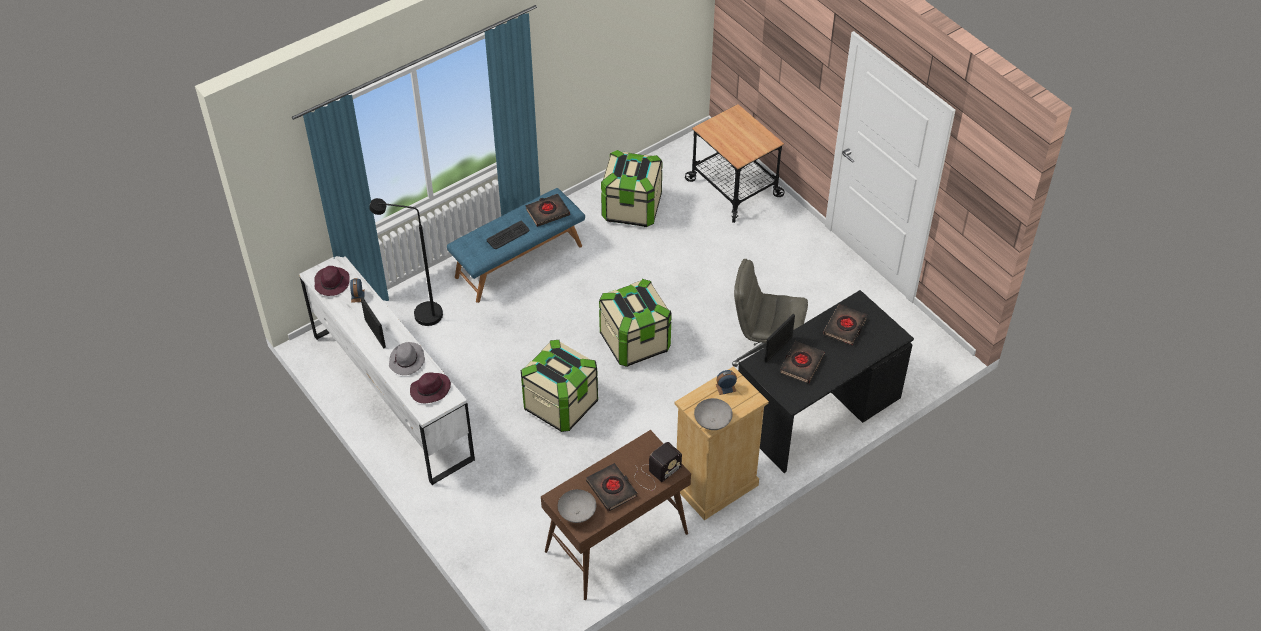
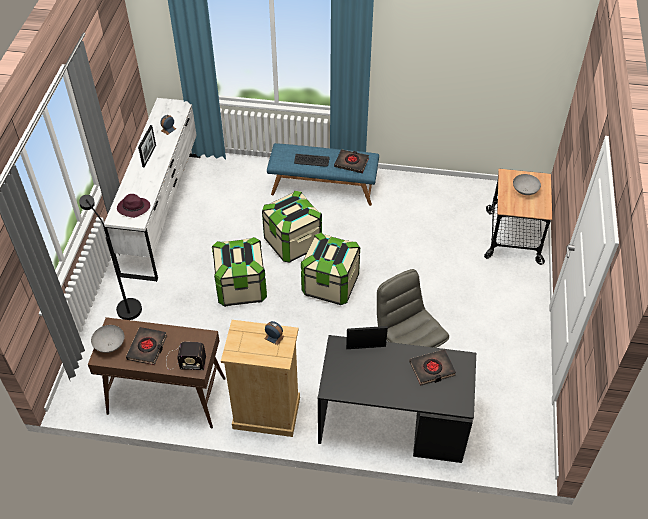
camera: 45 degrees right, 0 degrees up
purple hat [314,266,350,296] -> none
black floor lamp [369,198,443,326] -> black floor lamp moved to [79,195,142,320]
grey hat [389,342,425,375] -> none
storage box [601,150,663,227] -> storage box moved to [262,191,322,263]
grey bowl [694,398,733,430] -> grey bowl moved to [513,174,541,195]
black book [780,341,825,384] -> none

